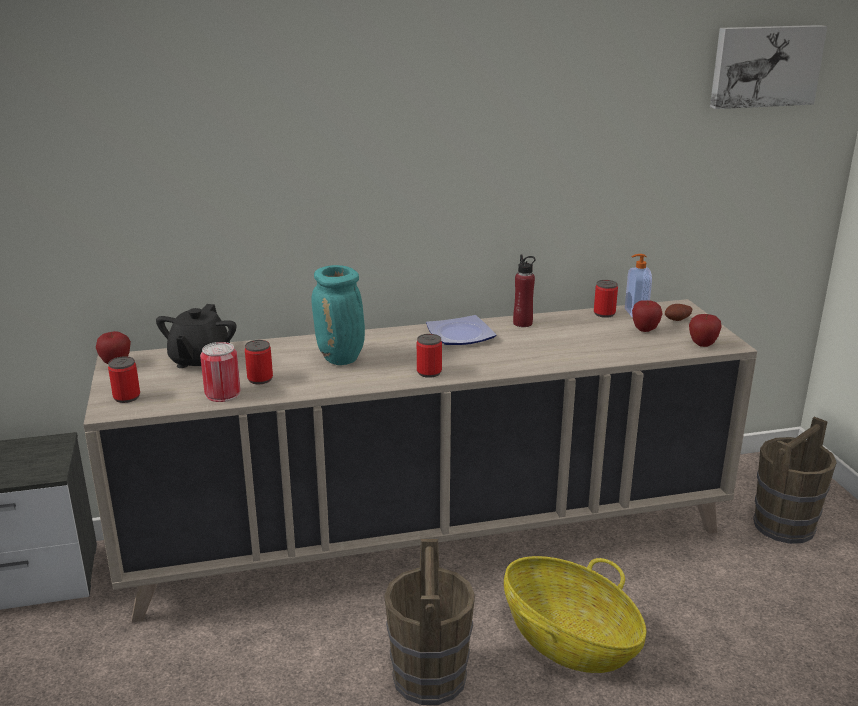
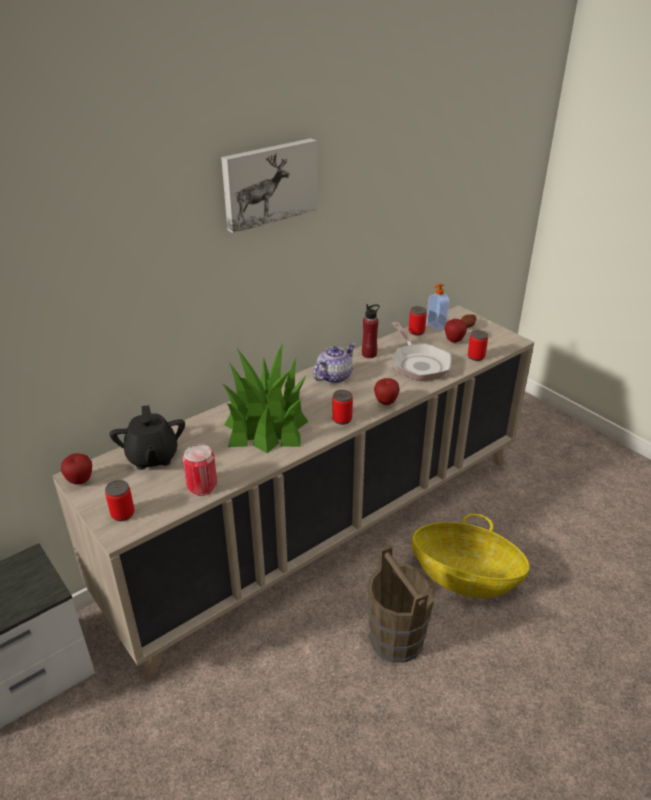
camera: 25 degrees left, 10 degrees up
can [245,340,273,384] -> can moved to [468,330,488,361]
turquoise vase [311,265,365,365] -> potted plant [222,344,309,453]
plate [426,315,497,345] -> teapot [313,343,355,383]
apple [689,314,722,347] -> apple moved to [374,378,400,405]
picture [710,25,827,109] -> picture moved to [221,138,317,233]
brown bucket [753,417,837,544] -> none
none -> frying pan [392,322,452,381]

